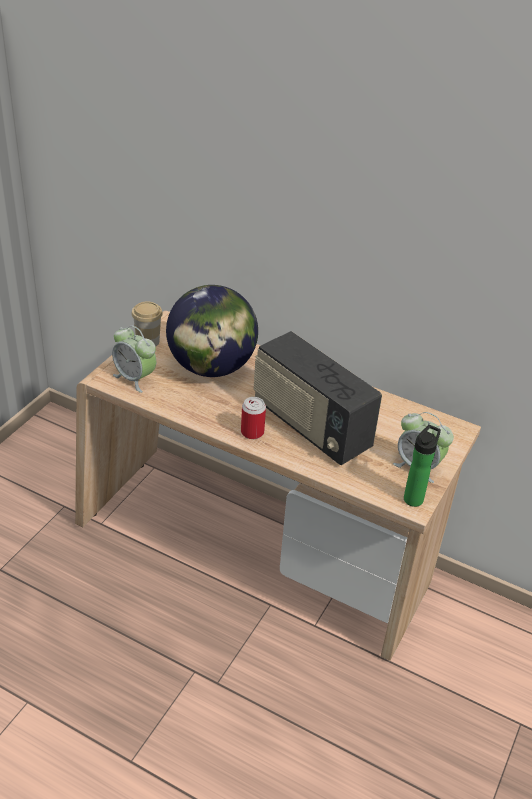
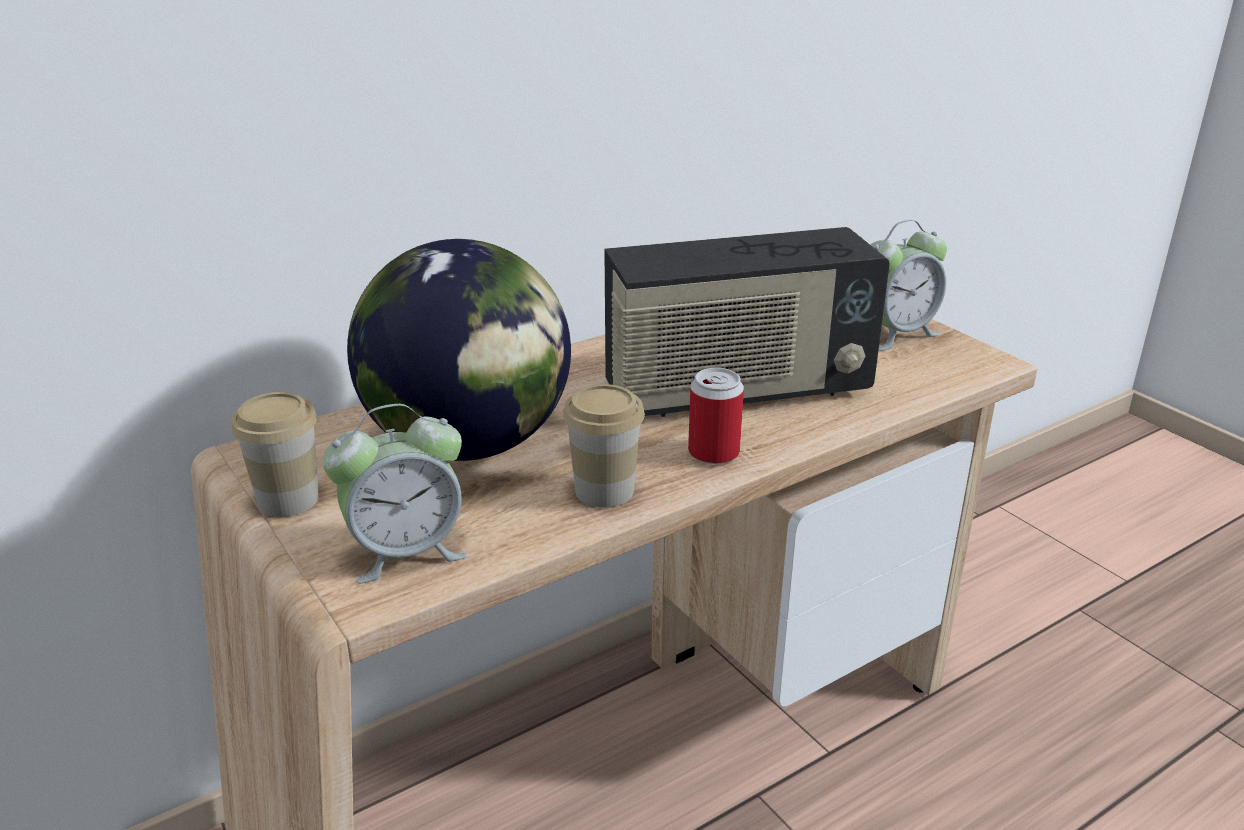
camera: 60 degrees left, 10 degrees down
bottle [404,425,441,507] -> none
none -> cup [563,384,645,508]

